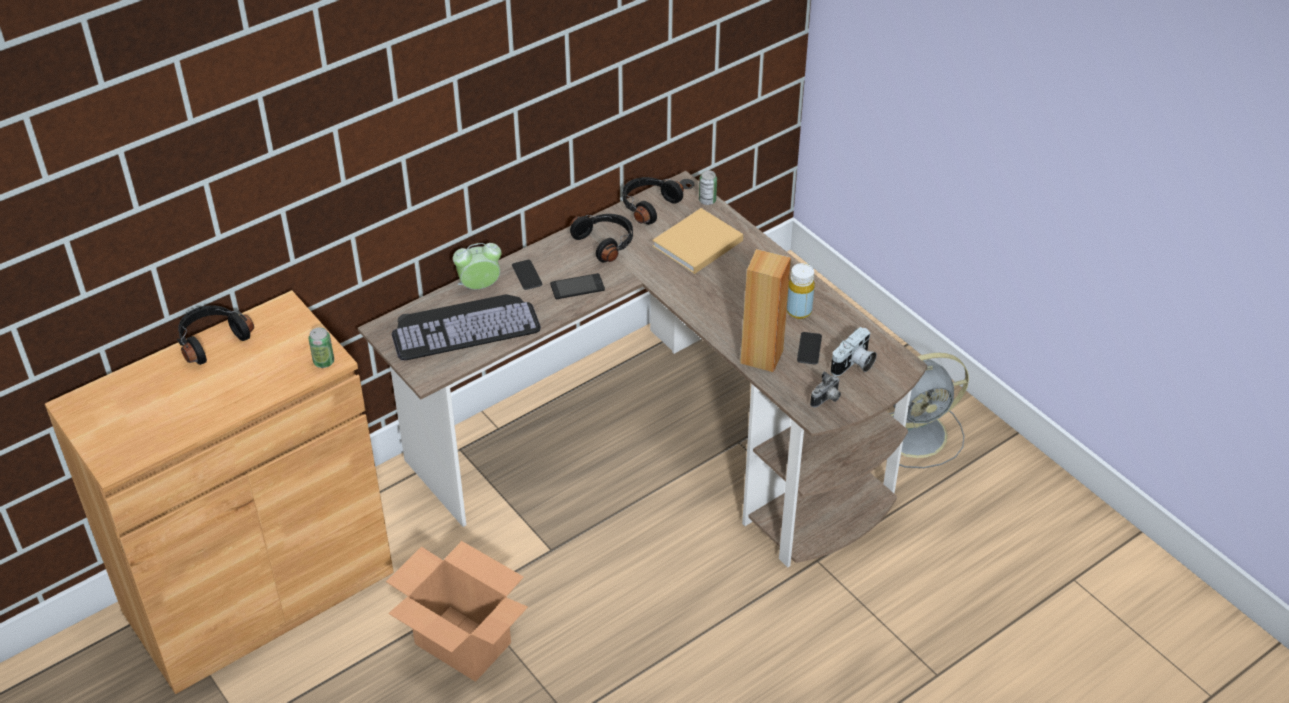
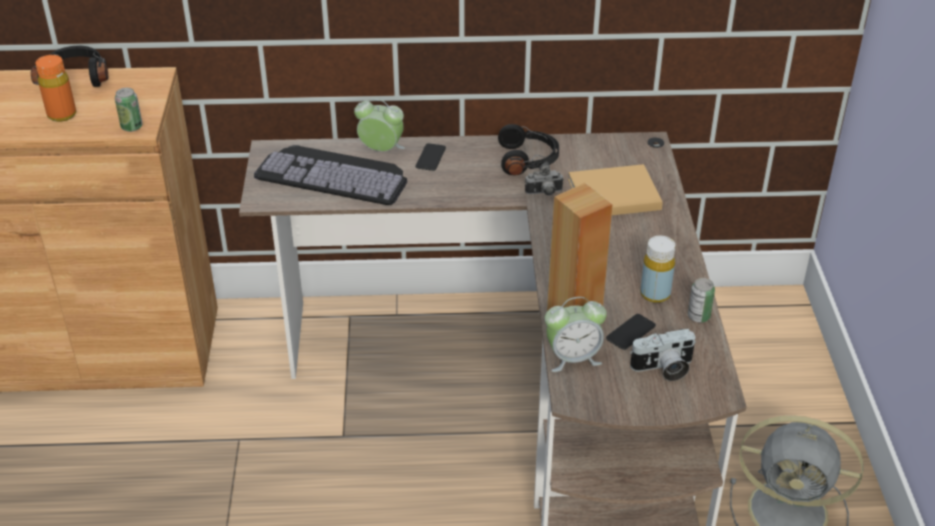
camera: 35 degrees right, 5 degrees down
cardboard box [386,541,528,682] -> none
phone [550,273,605,299] -> none
black headphones [622,177,684,225] -> none
can [699,170,717,205] -> can moved to [688,278,715,323]
camera [810,371,841,407] -> camera moved to [525,161,564,196]
none -> orange bottle [36,55,76,122]
none -> alarm clock [545,297,607,372]

